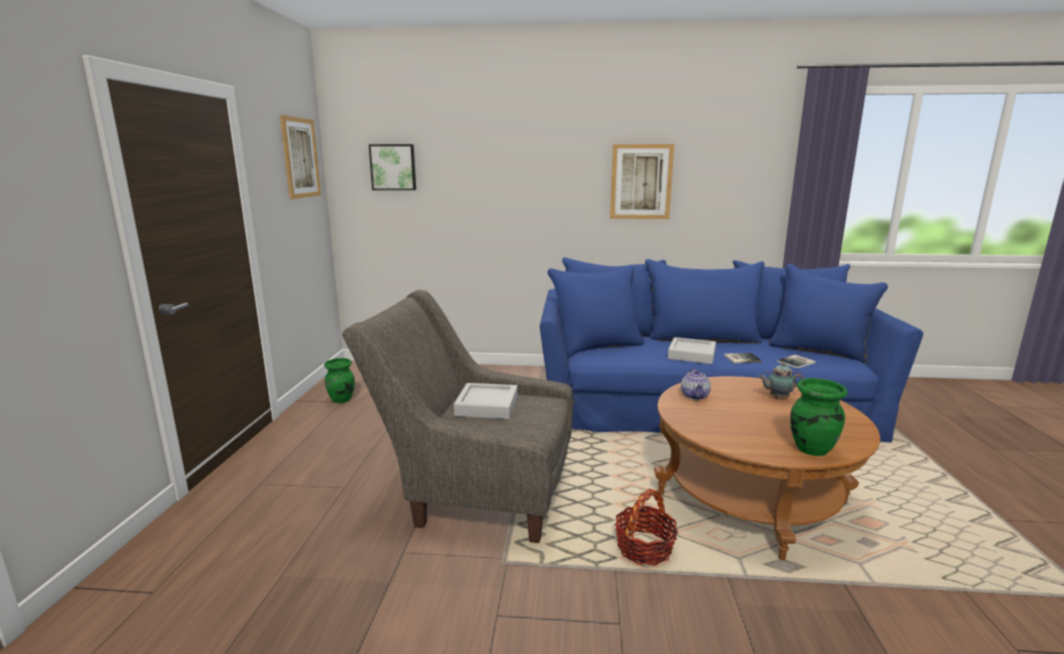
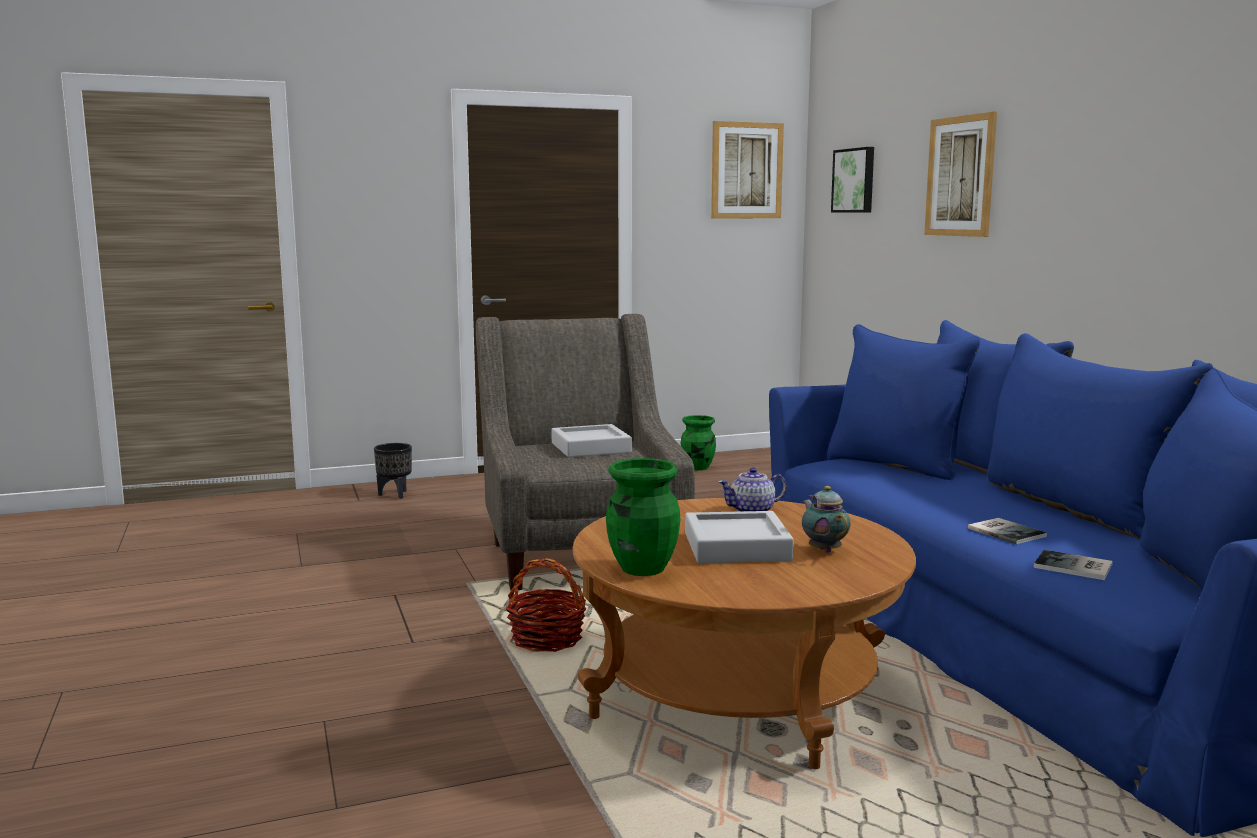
camera: 65 degrees right, 5 degrees down
picture [610,144,674,219] -> picture moved to [924,112,997,237]
grey tray [668,337,716,364] -> grey tray moved to [685,511,794,563]
none -> black planter [374,443,412,499]

